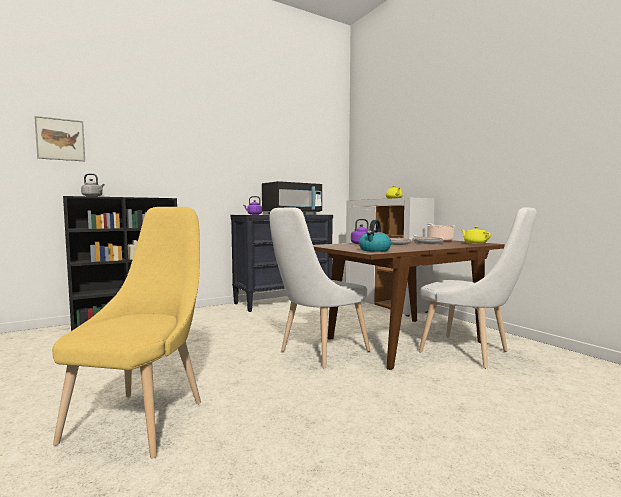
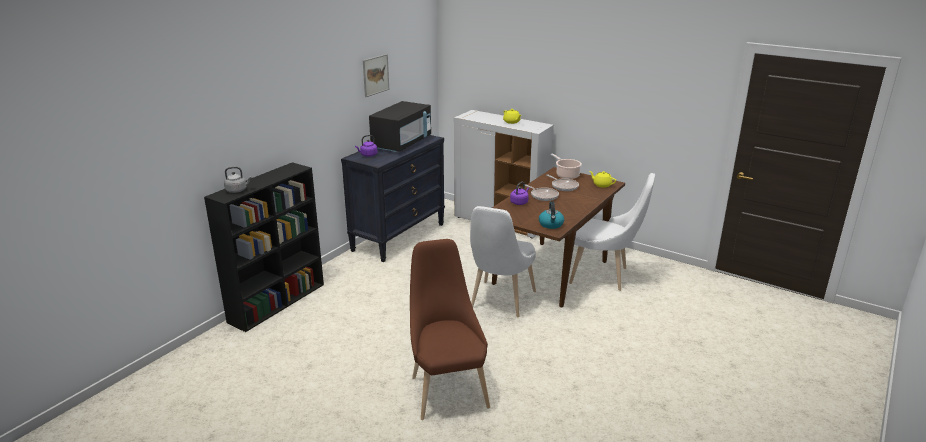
camera: 25 degrees left, 20 degrees up
picture [34,116,85,161] -> picture moved to [363,54,389,97]
yellow chair [52,207,201,459] -> brown chair [410,239,490,420]

